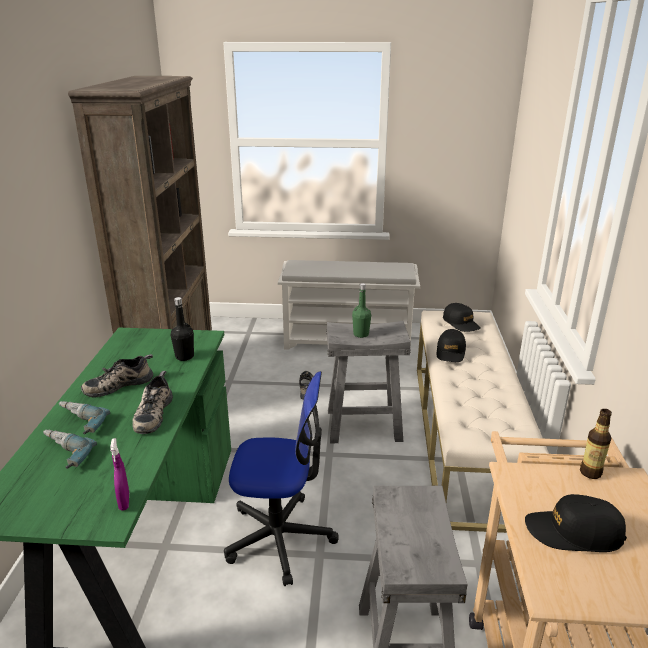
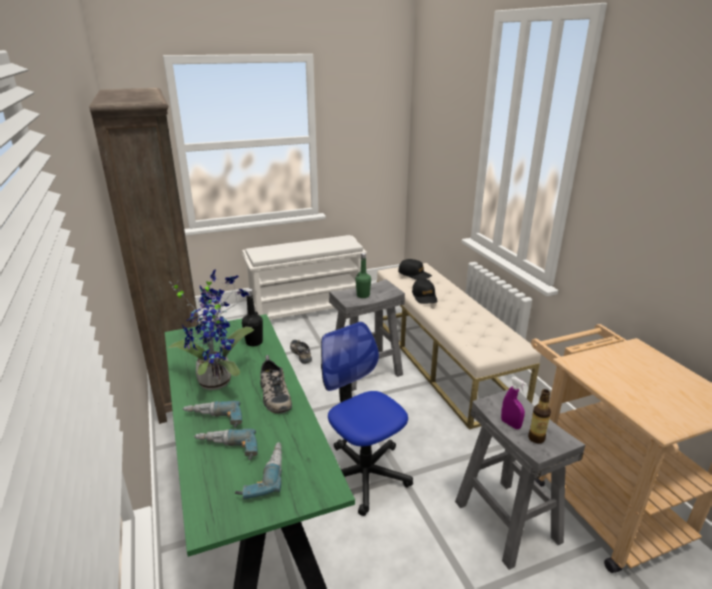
camera: 25 degrees left, 0 degrees up
shoe [81,354,153,397] -> potted plant [168,270,254,390]
purple spray bottle [110,438,129,511] -> purple spray bottle moved to [501,377,527,429]
office chair [224,371,339,586] -> office chair turned 105 degrees counterclockwise [321,322,413,516]
black cap [525,494,627,552] -> none
bottle [580,409,612,479] -> bottle moved to [528,389,551,444]
none -> power drill [235,442,282,499]

